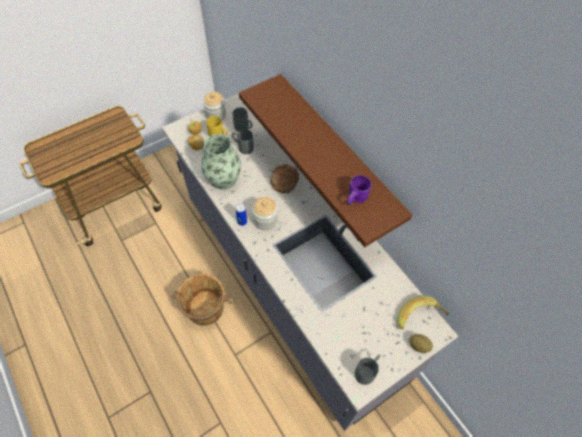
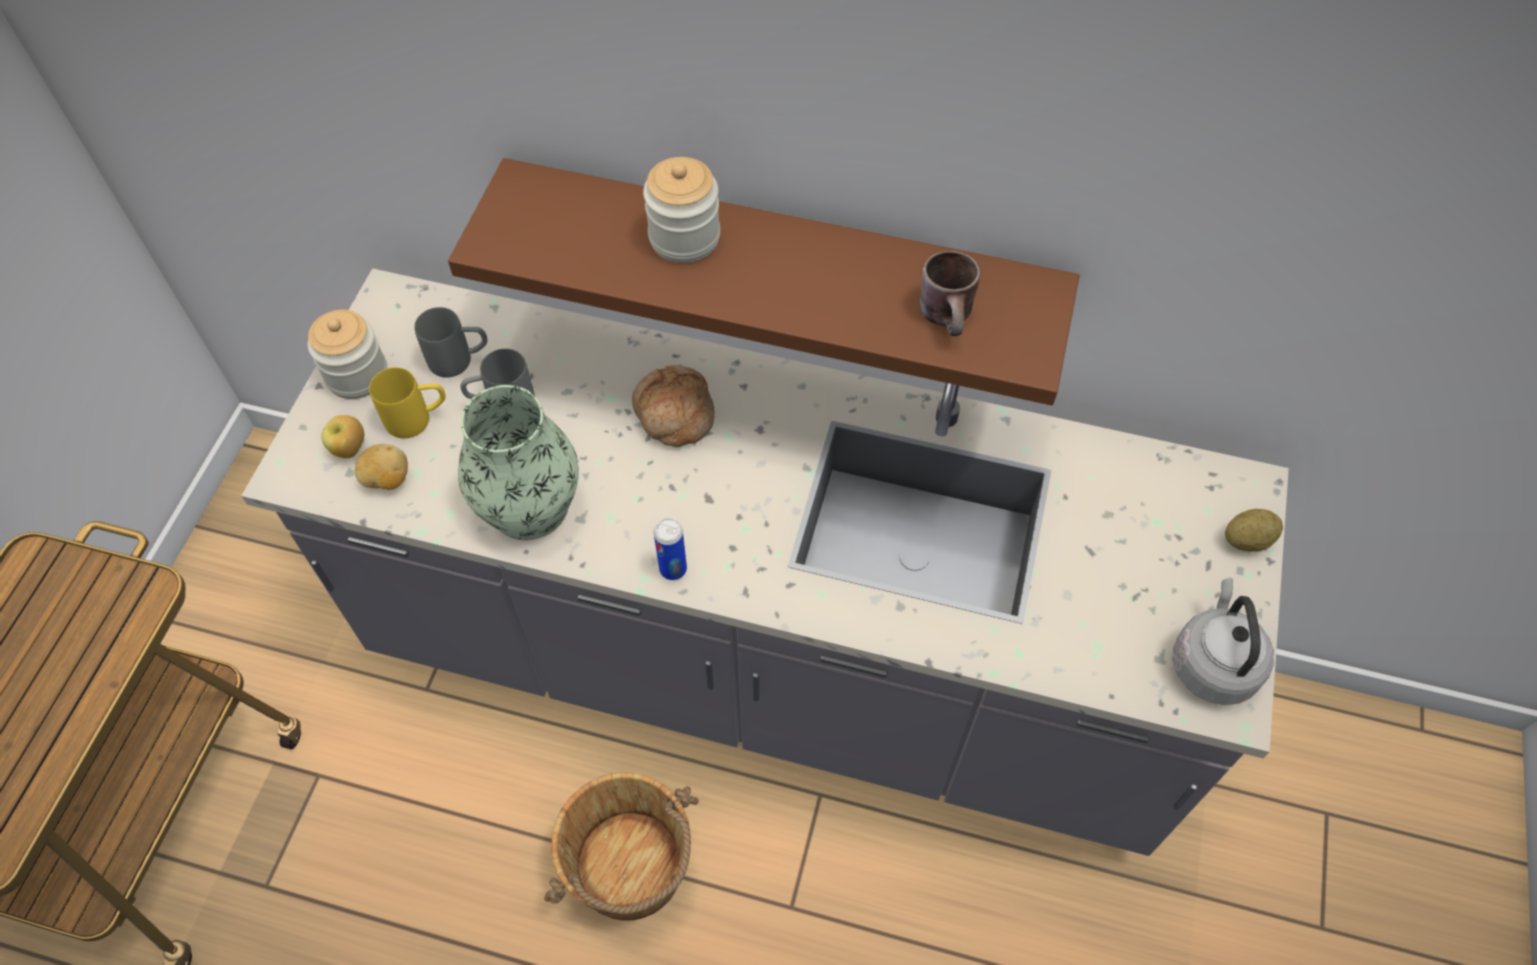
camera: 40 degrees left, 0 degrees up
jar [252,197,277,230] -> jar moved to [643,157,720,263]
purple mug [347,175,372,205] -> brown mug [920,251,981,336]
grey mug [355,355,380,385] -> grey kettle [1173,578,1274,705]
banana [397,296,449,329] -> none

